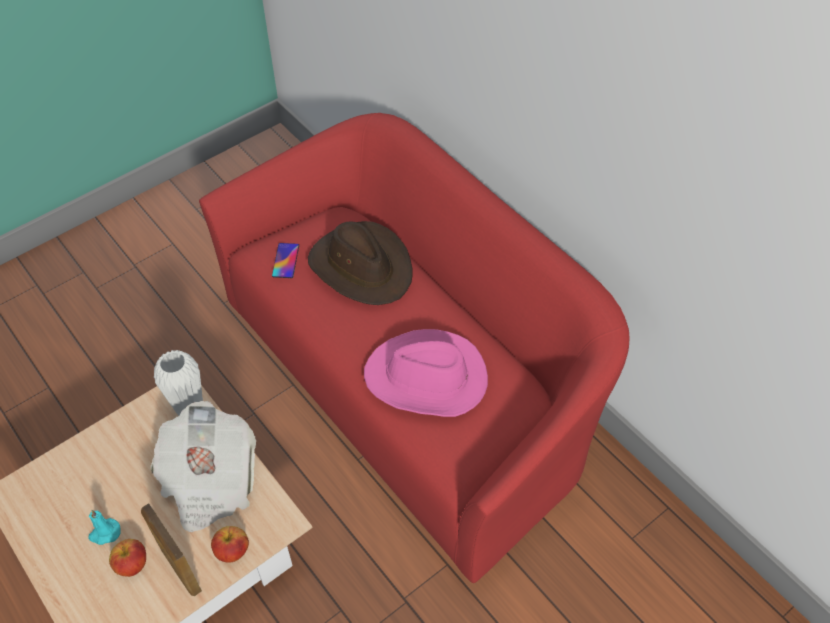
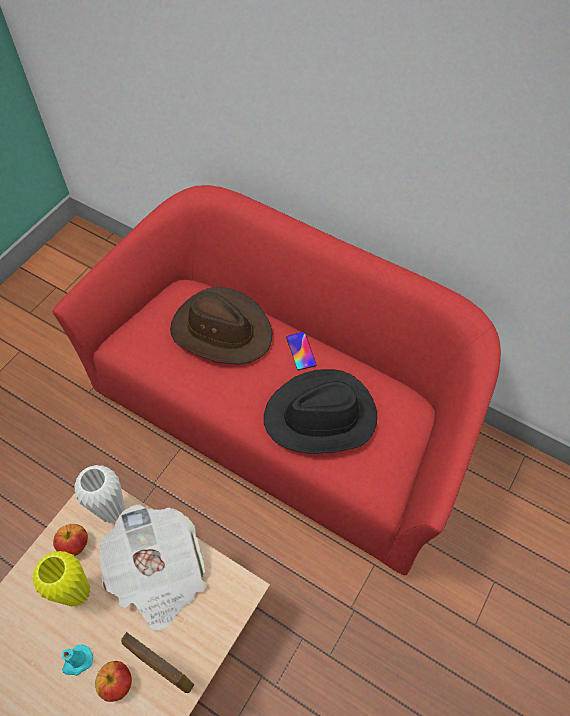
camera: 20 degrees left, 5 degrees up
apple [211,526,249,563] -> apple moved to [53,524,88,556]
phone [272,243,299,278] -> phone moved to [286,332,317,370]
pink hat [364,329,488,417] -> black hat [264,369,377,454]
none -> yellow vase [33,551,91,607]

